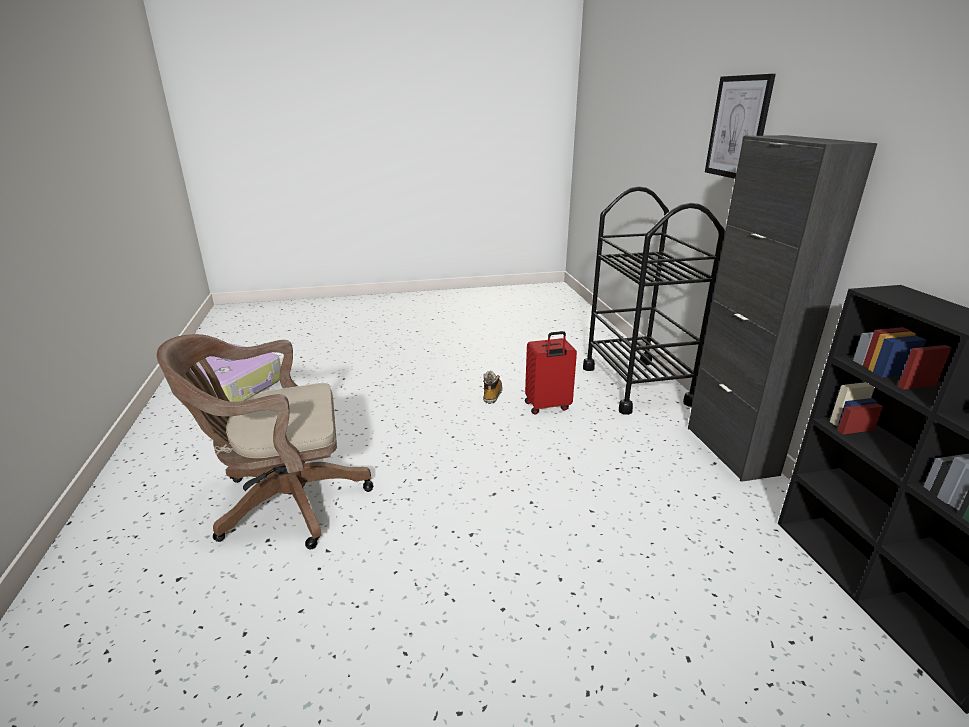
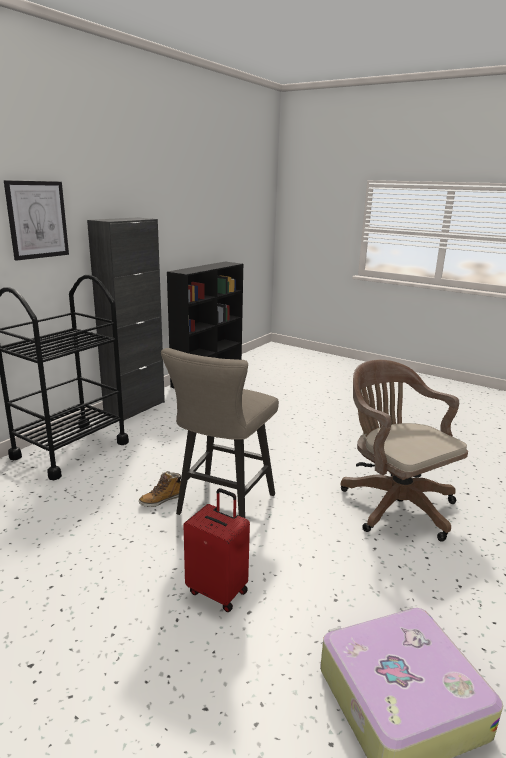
camera: 135 degrees left, 5 degrees down
brown office chair [157,334,373,549] -> brown office chair turned 150 degrees counterclockwise [340,360,468,542]
red suitcase [525,331,577,415] -> red suitcase moved to [183,488,250,612]
none -> beige stool [161,348,279,518]

